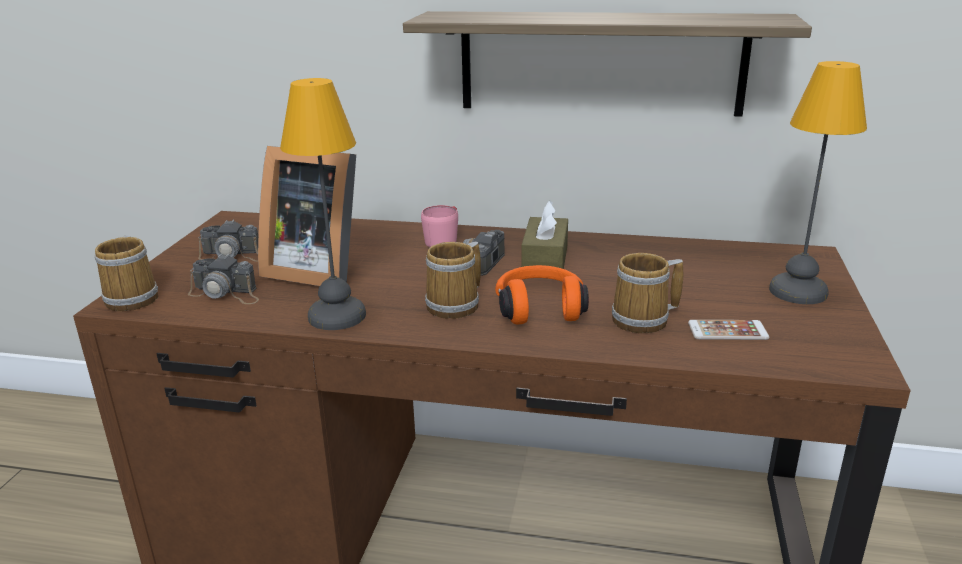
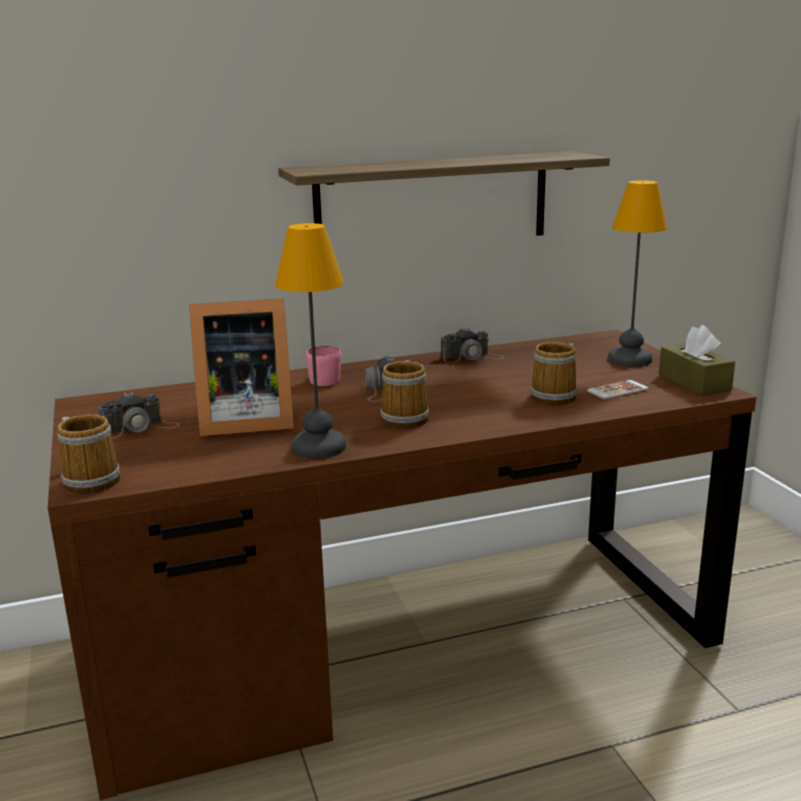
camera: 30 degrees left, 5 degrees down
camera [188,254,259,304] -> camera moved to [441,327,504,363]
orange headphones [495,265,589,325] -> none
brown tissue box [521,201,568,269] -> brown tissue box moved to [659,325,735,396]

